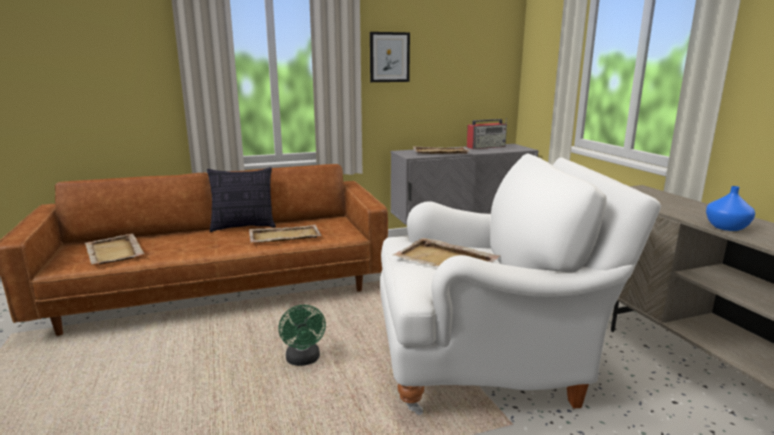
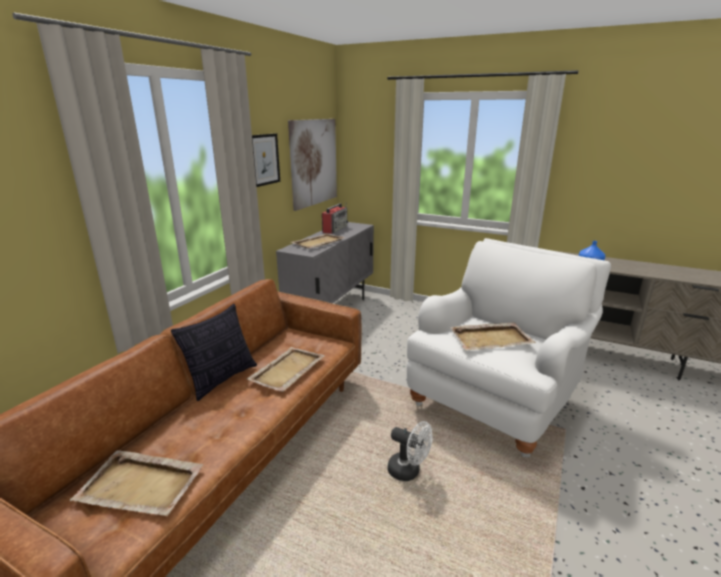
camera: 45 degrees left, 5 degrees up
green fan [278,305,326,366] -> white fan [388,421,433,481]
none -> picture [288,119,337,211]

